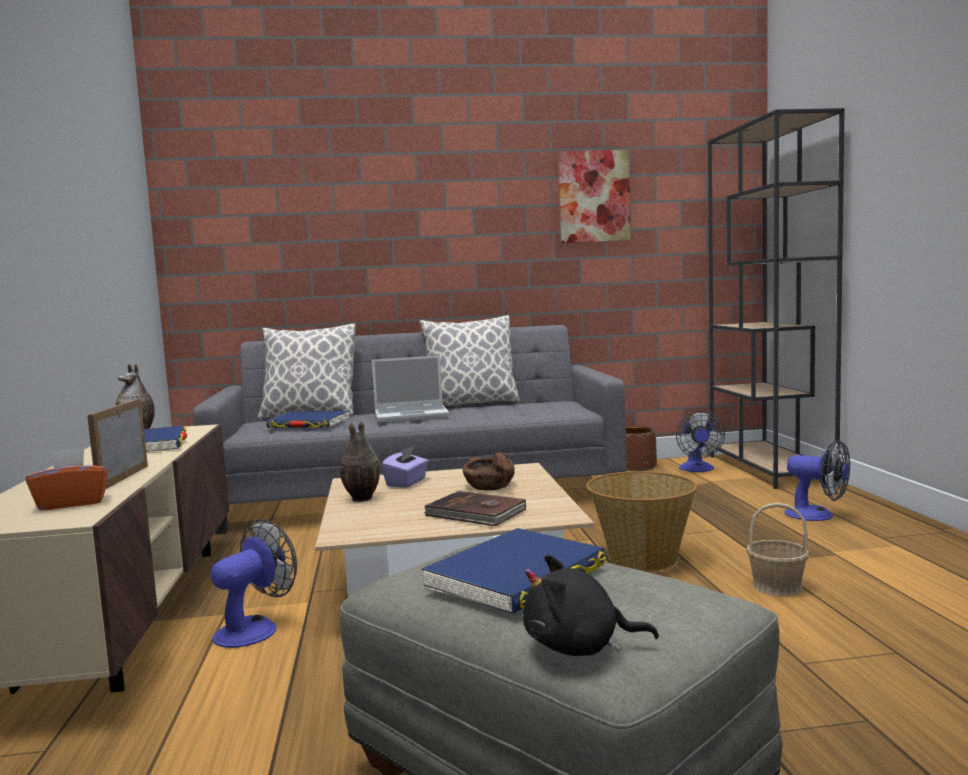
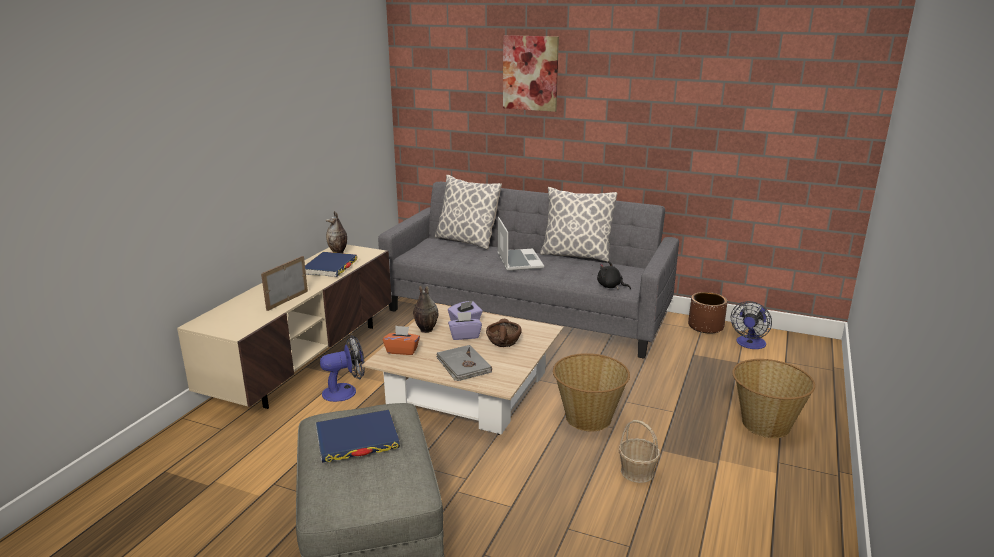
camera: 30 degrees right, 15 degrees up
orange tissue box [26,448,109,511] -> orange tissue box moved to [383,325,420,355]
blue book [266,411,350,428] -> none
laptop [372,355,450,422] -> laptop turned 120 degrees counterclockwise [498,217,544,271]
brown book [424,491,526,526] -> grey book [436,345,492,381]
black plush toy [523,554,659,656] -> black plush toy moved to [597,261,631,289]
picture [558,150,631,243] -> picture moved to [503,35,559,112]
bookcase [708,108,845,489] -> none
fan [785,440,850,521] -> basket [732,359,815,438]
none -> purple tissue box [448,312,482,340]

